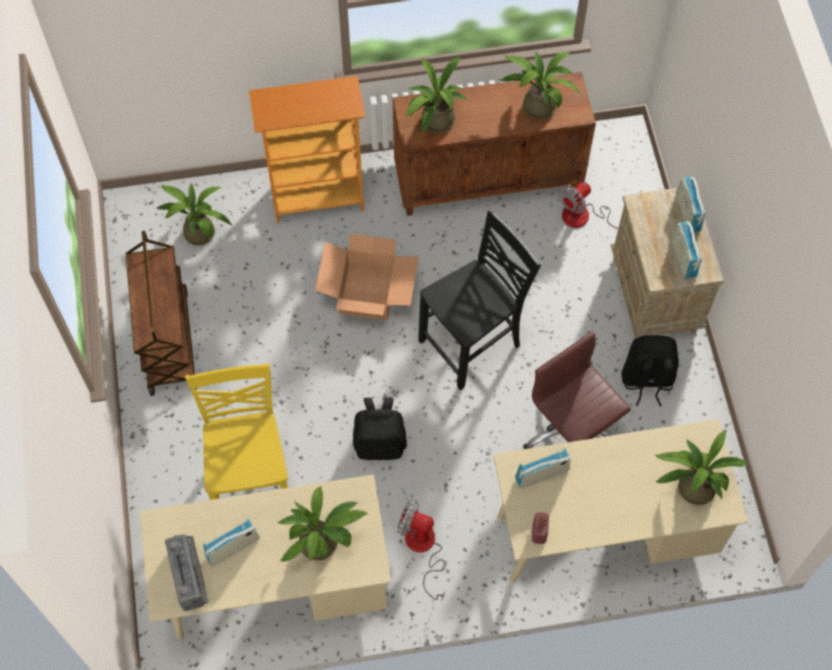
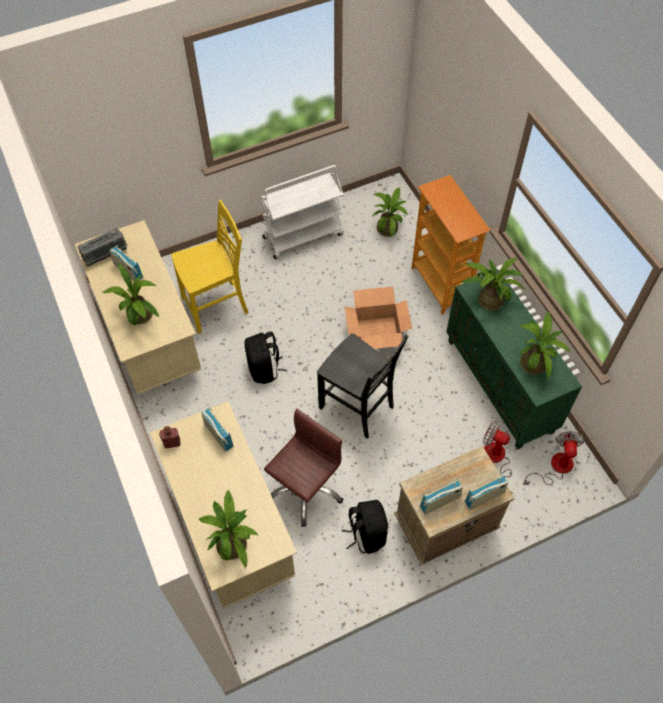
camera: 75 degrees right, 5 degrees down
brown cart [126,231,197,396] -> white cart [261,165,344,259]
brown cabinet [393,72,596,216] -> green cabinet [446,270,582,450]
fan [398,499,445,600] -> fan moved to [523,431,585,485]

